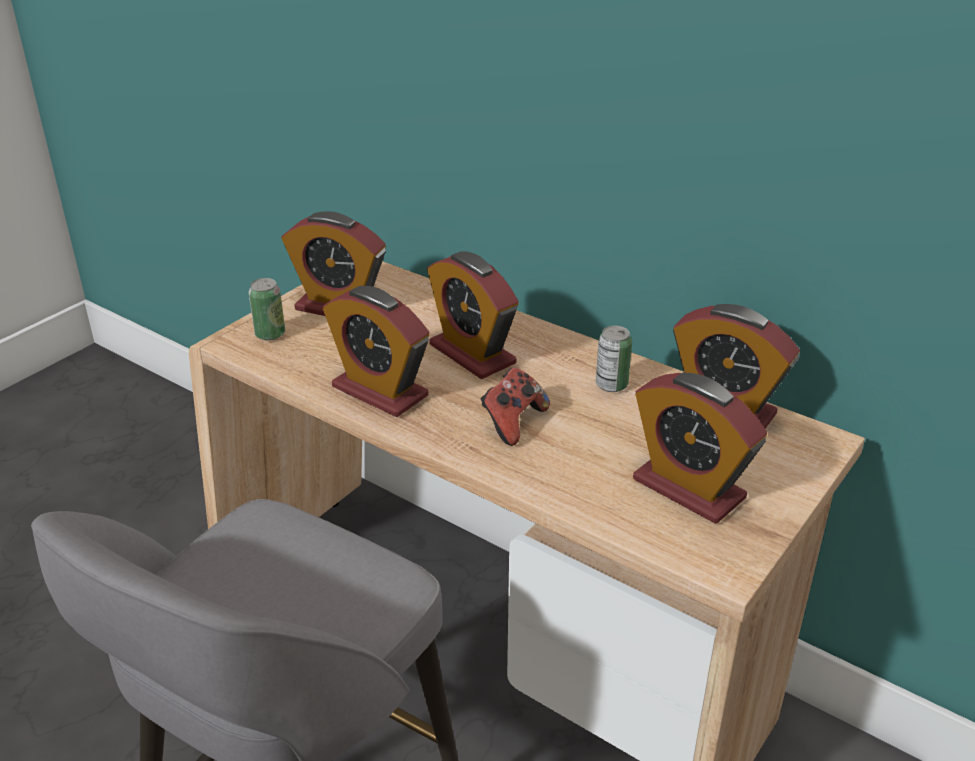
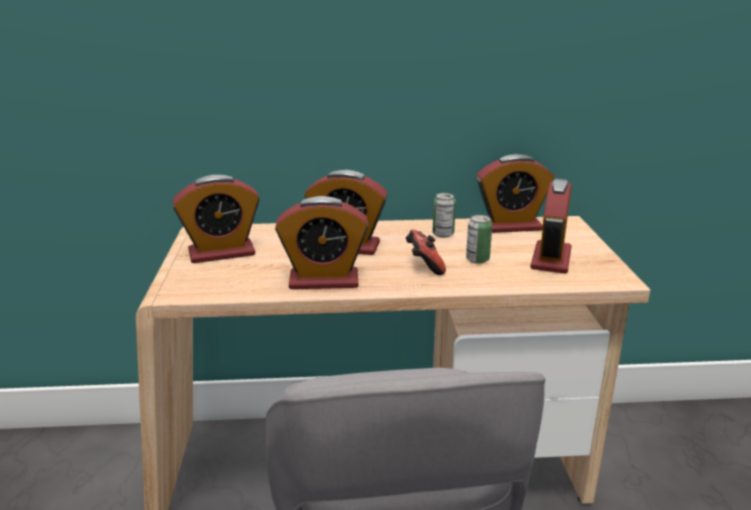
camera: 40 degrees left, 10 degrees down
can [249,278,285,341] -> can moved to [466,215,492,263]
alarm clock [633,372,767,524] -> alarm clock turned 105 degrees clockwise [531,179,572,274]

